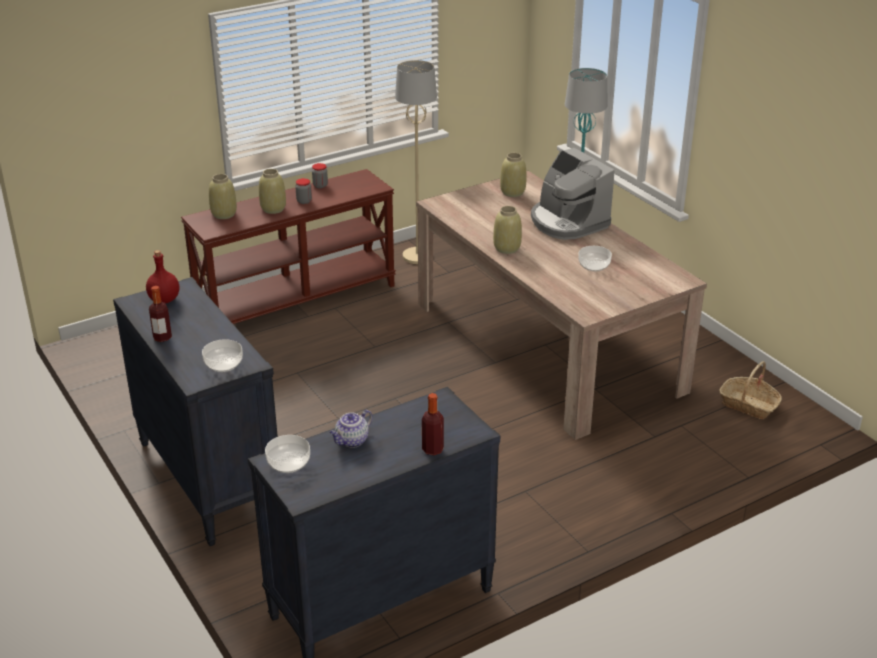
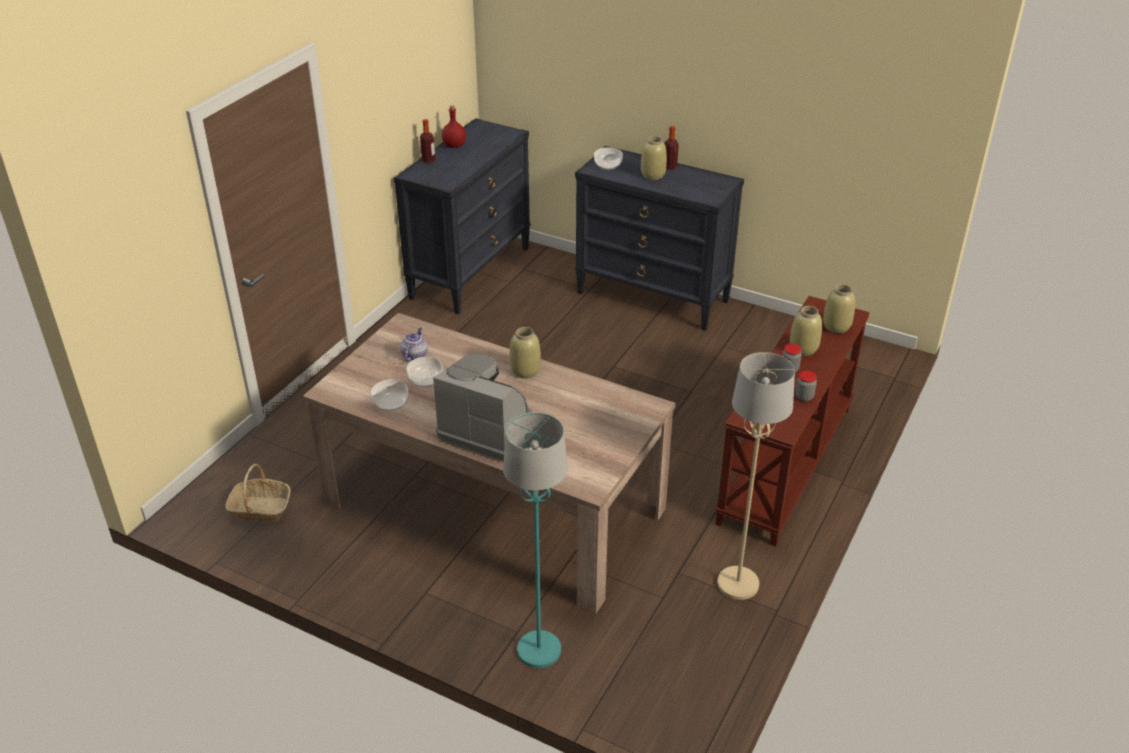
camera: 150 degrees right, 5 degrees up
red bottle [146,250,179,304] -> red bottle moved to [442,105,466,148]
bowl [265,435,310,473] -> bowl moved to [371,379,408,411]
teapot [330,410,373,448] -> teapot moved to [400,327,428,361]
beige vase [500,153,526,197] -> beige vase moved to [641,136,667,180]

